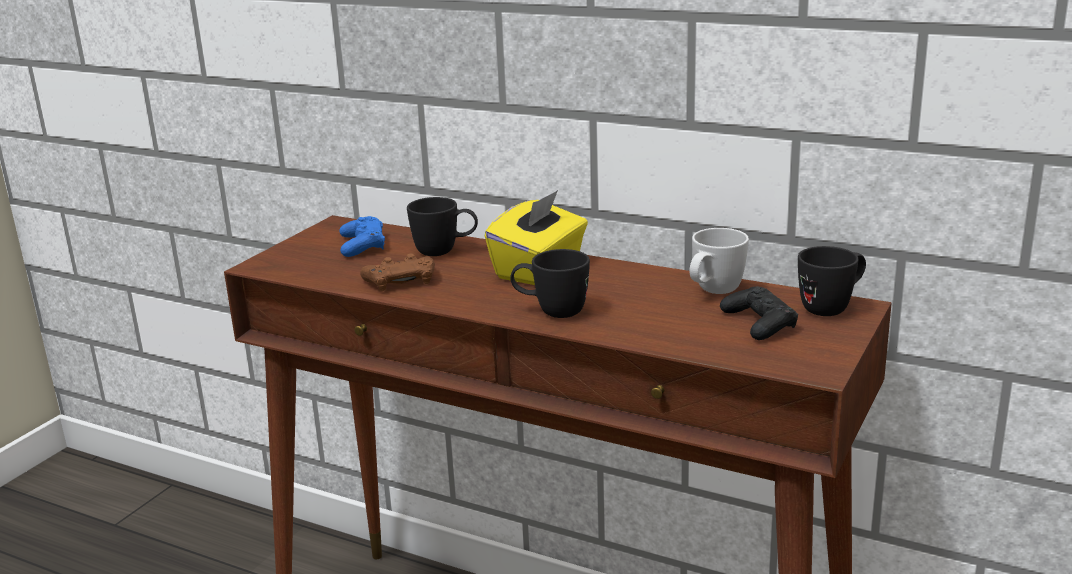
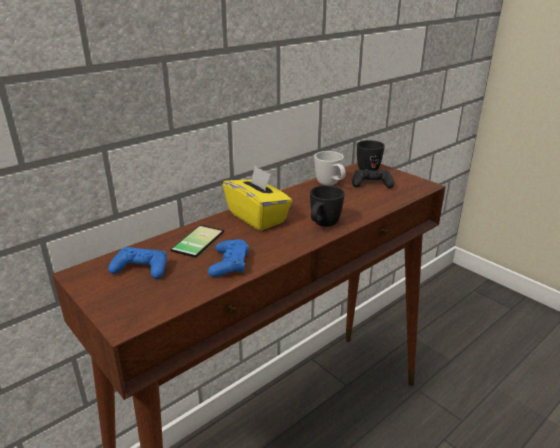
camera: 70 degrees left, 5 degrees up
brown game controller [360,254,435,291] -> blue game controller [208,239,249,277]
black mug [407,197,478,256] -> phone [170,225,224,258]

